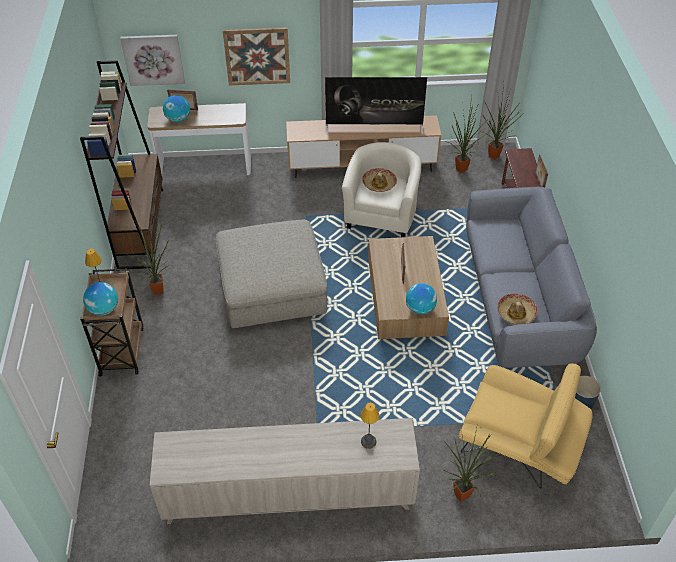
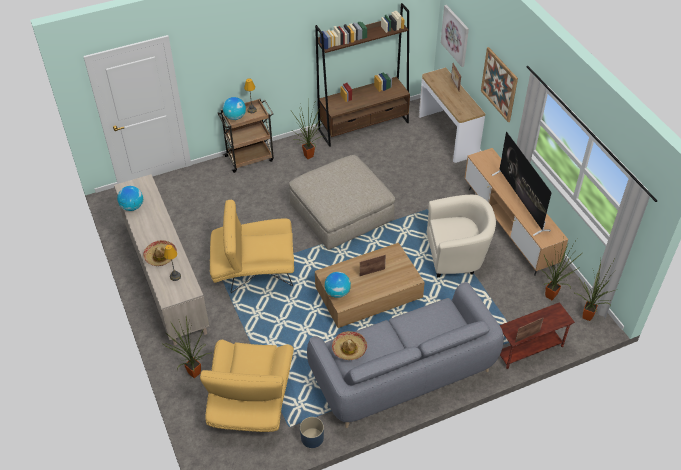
camera: 70 degrees right, 0 degrees up
globe [163,95,190,122] -> globe moved to [117,186,143,211]
hat [362,168,397,192] -> hat moved to [143,240,177,266]
none -> yellow armchair [210,200,294,293]

